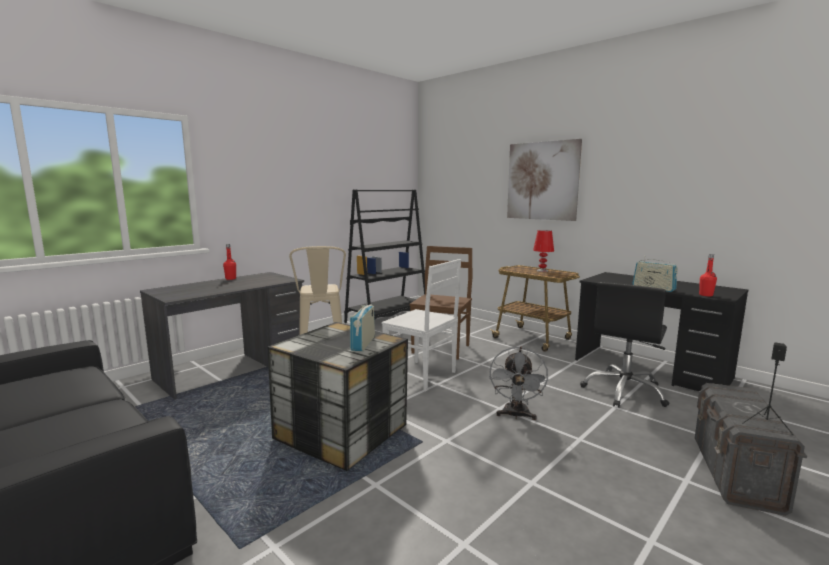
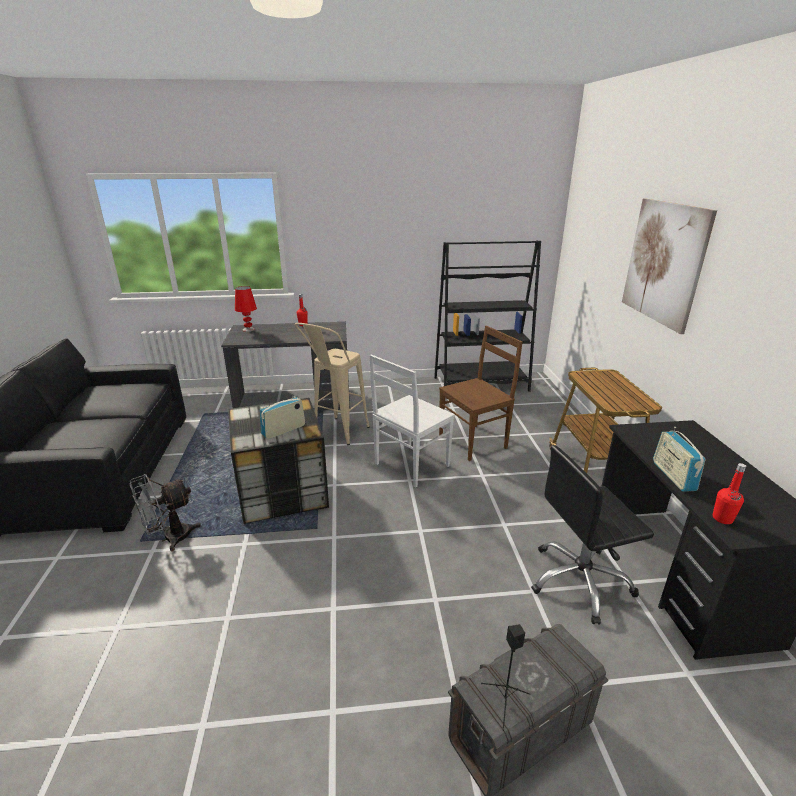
camera: 40 degrees right, 15 degrees up
white chair [382,259,461,391] -> white chair turned 60 degrees clockwise [369,355,455,487]
grey fan [489,347,548,420] -> grey fan moved to [130,474,201,551]
red table lamp [533,230,554,272] -> red table lamp moved to [235,286,257,332]

